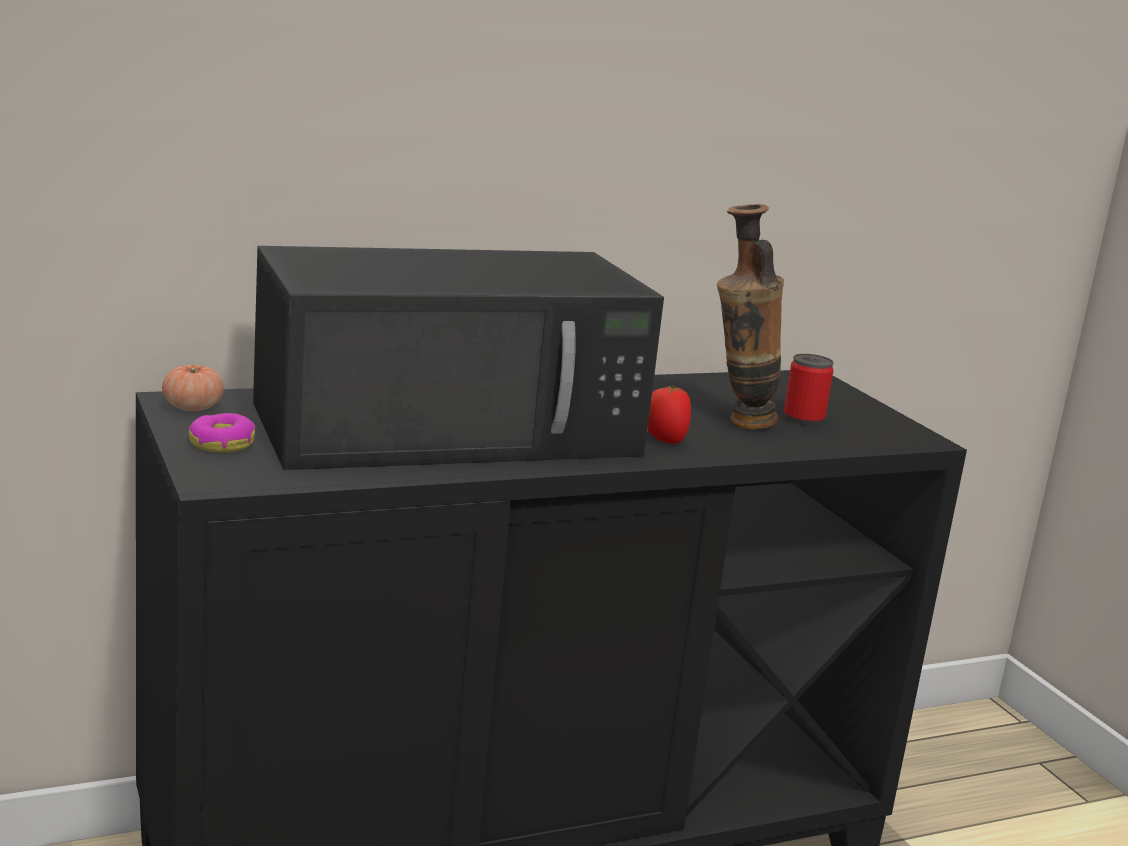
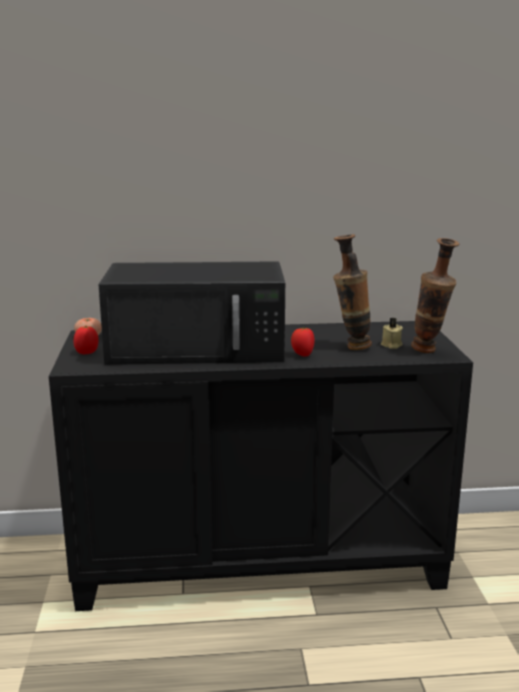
camera: 20 degrees right, 0 degrees up
donut [189,413,255,452] -> tomato [74,326,99,354]
can [784,354,834,425] -> beige candle [381,318,403,349]
none -> vase [411,238,459,353]

